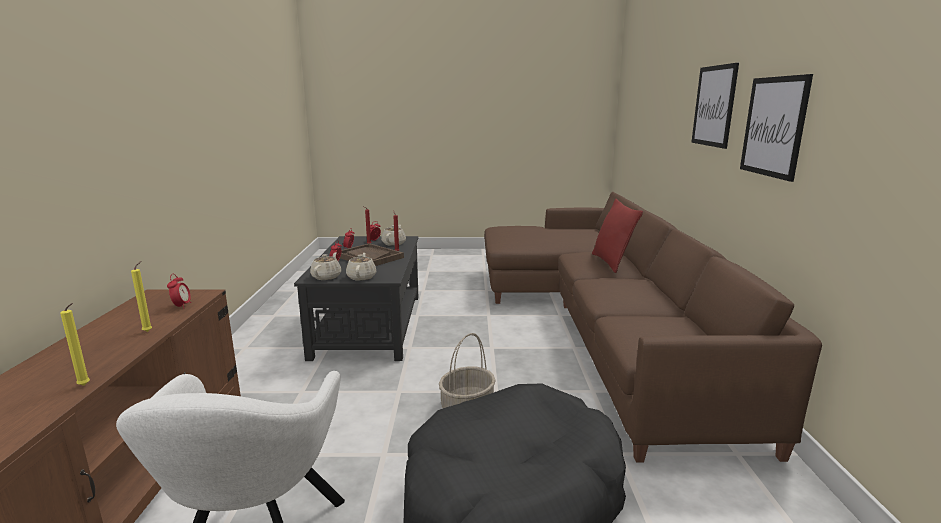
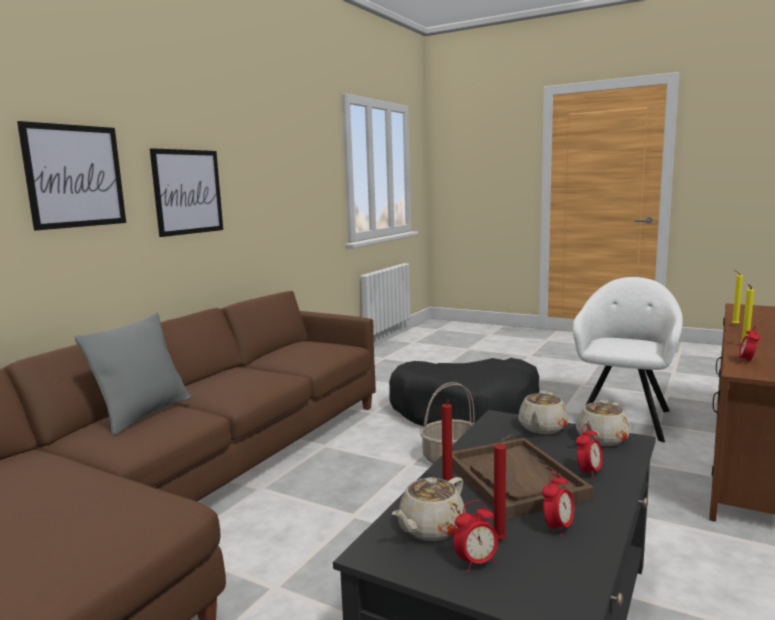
camera: 150 degrees left, 5 degrees down
red pillow [592,199,643,273] -> grey pillow [74,313,191,436]

